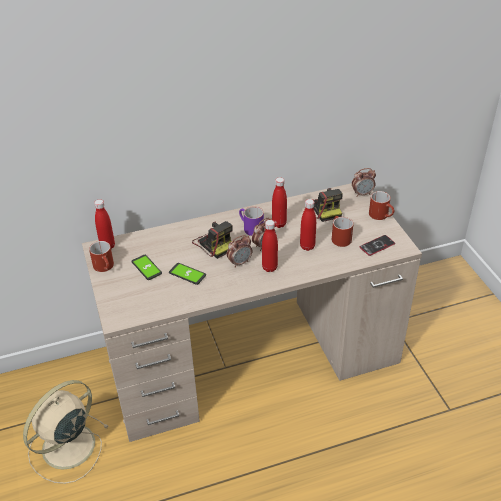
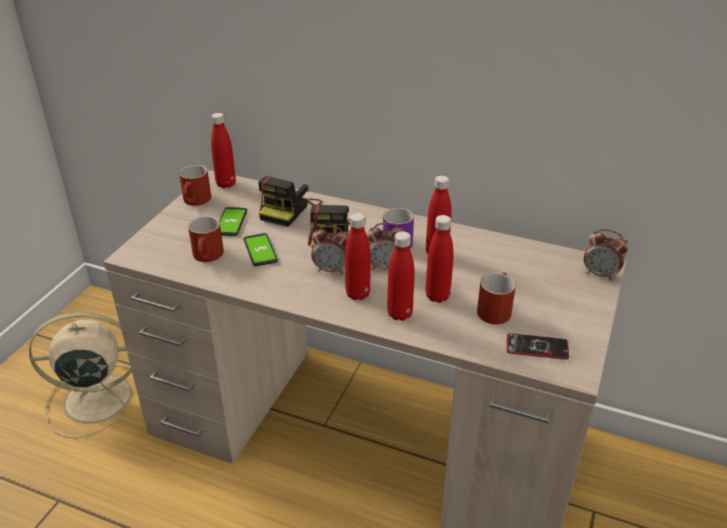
camera: 40 degrees right, 5 degrees down
camera [312,188,343,222] -> camera moved to [258,176,322,227]
red mug [369,191,394,220] -> red mug moved to [188,216,224,262]
none -> red bottle [387,231,415,321]

